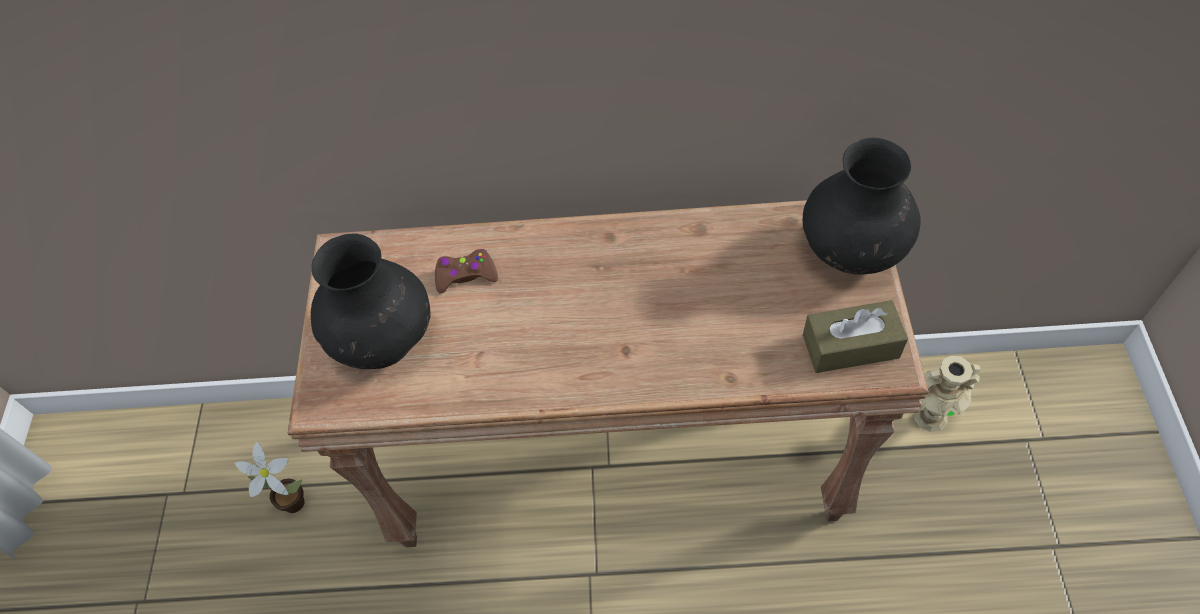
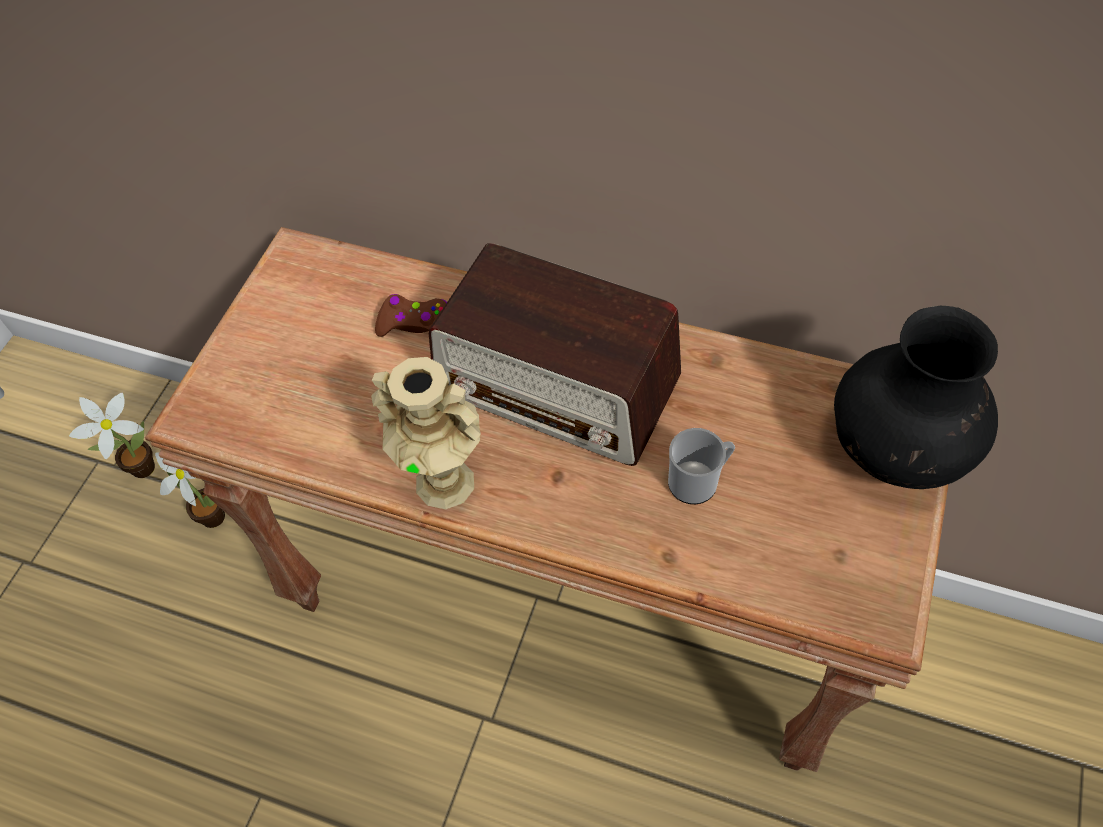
camera: 20 degrees right, 0 degrees up
black vase [311,234,431,369] -> none
brown tissue box [803,300,908,373] -> none
beige vase [914,356,981,432] -> beige vase moved to [371,357,481,509]
none -> potted plant [69,392,155,478]
none -> radio [429,243,681,466]
none -> mug [668,428,735,504]

